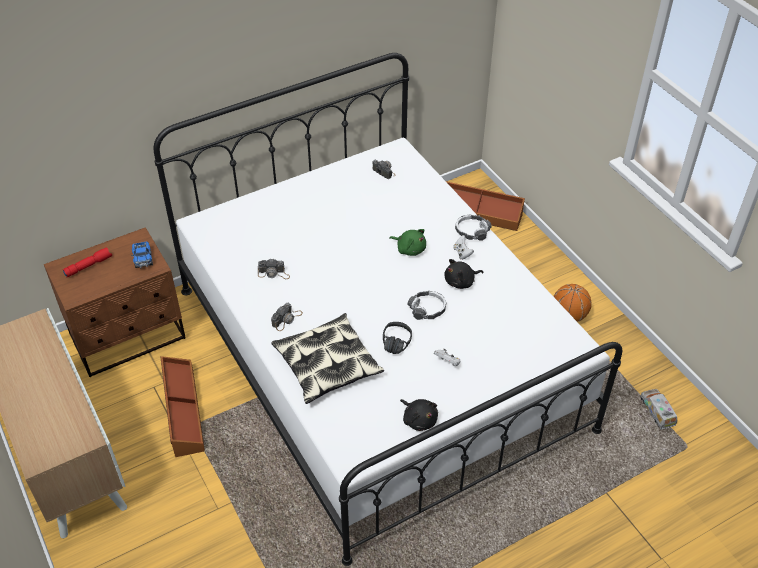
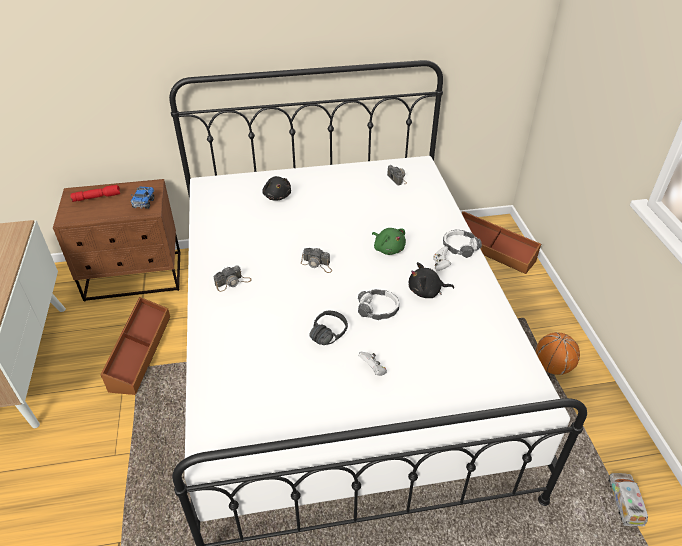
camera: 20 degrees right, 5 degrees down
camera [258,259,290,279] -> camera moved to [301,247,332,273]
pillow [271,313,384,404] -> none
black plush toy [400,399,438,431] -> black plush toy moved to [262,176,291,200]

